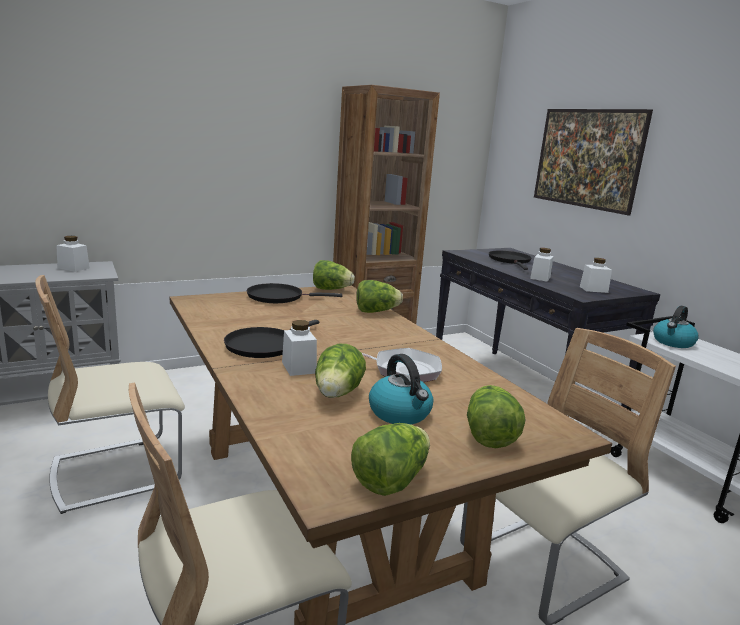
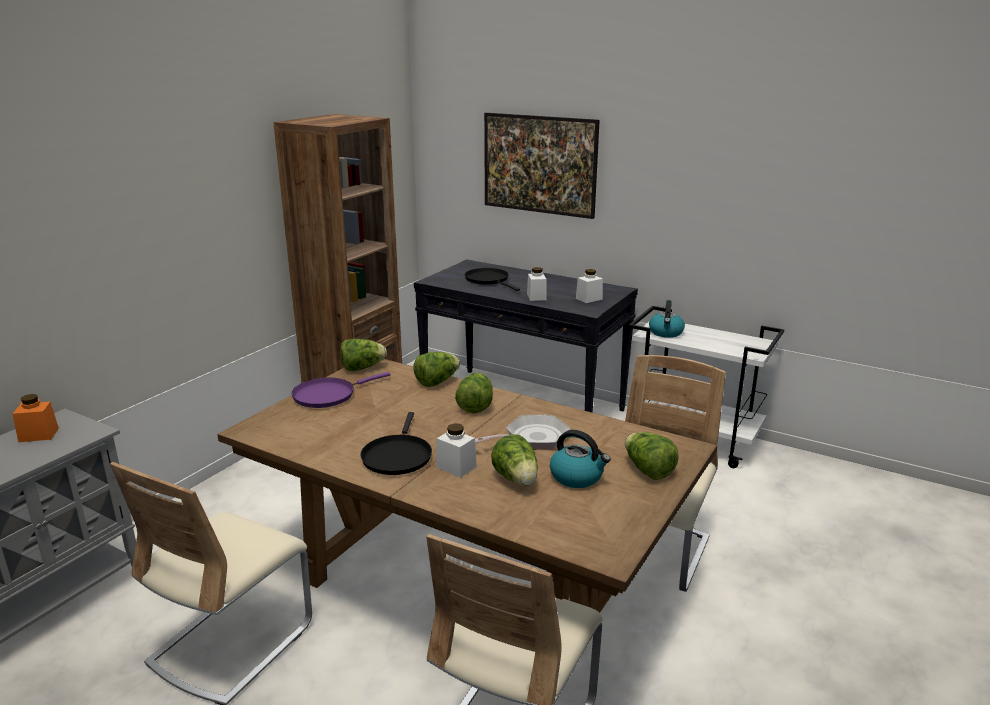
camera: 30 degrees left, 5 degrees up
white jar [56,236,90,272] -> orange jar [13,394,59,442]
black frying pan [247,283,343,303] -> purple frying pan [292,372,390,408]
lettuce [351,423,430,496] -> lettuce moved to [455,373,493,413]

